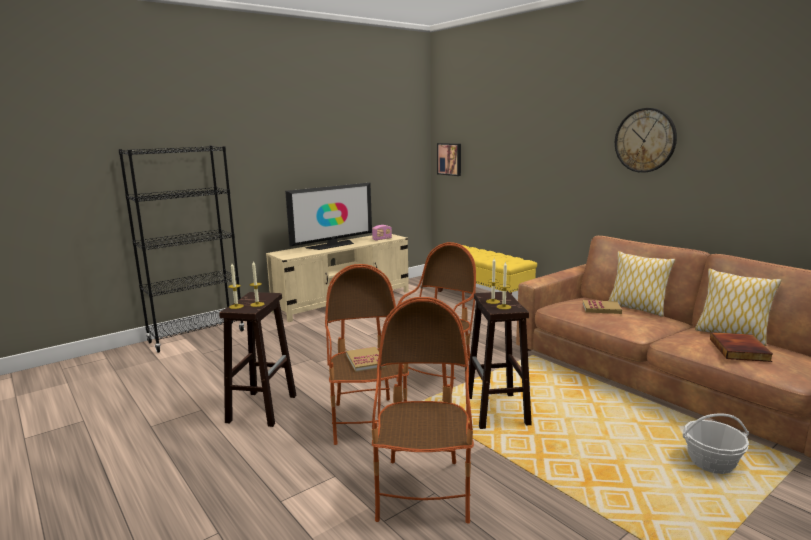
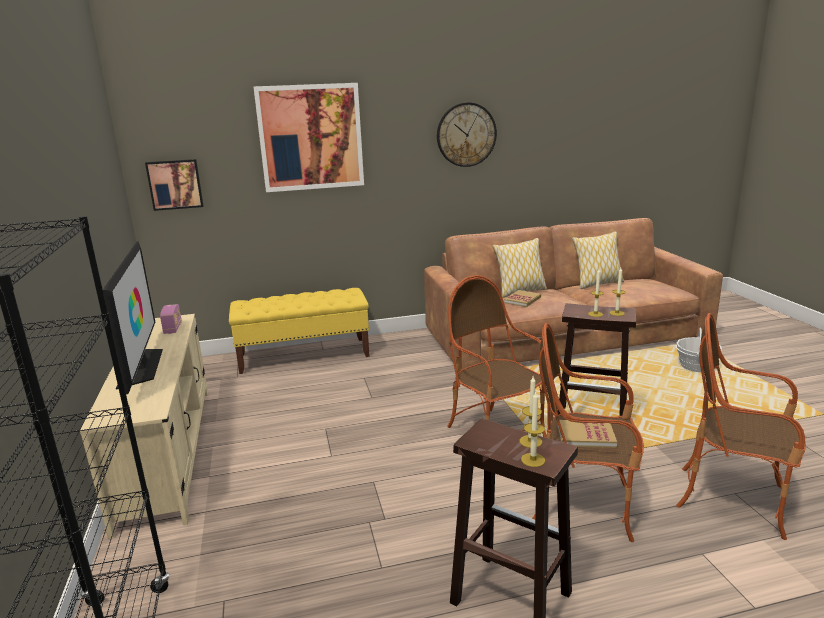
camera: 65 degrees left, 5 degrees up
book [710,332,773,362] -> none
none -> picture [253,83,364,192]

